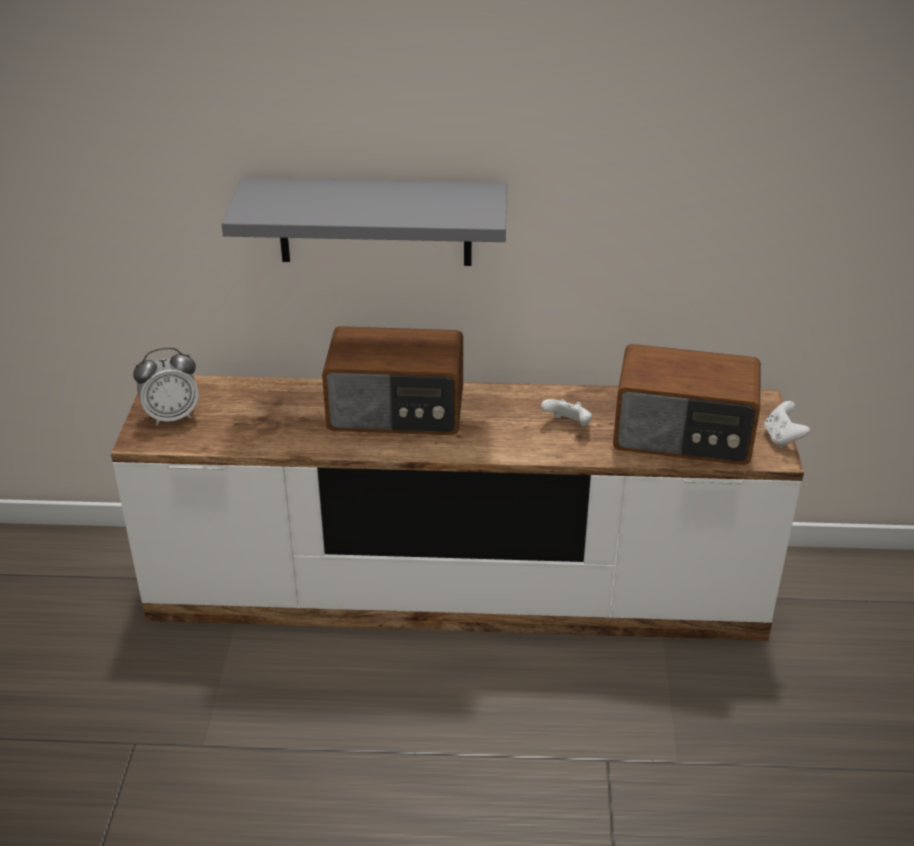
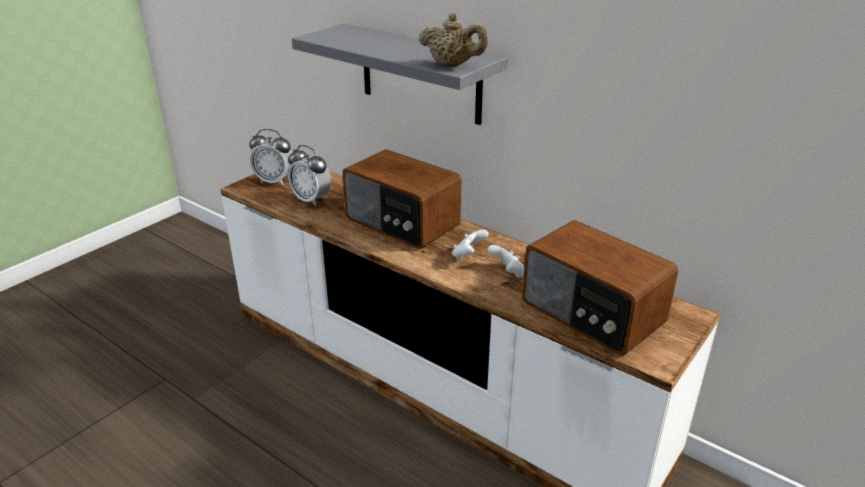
camera: 35 degrees right, 5 degrees down
white game controller [764,401,810,448] -> white game controller moved to [452,229,489,260]
none -> alarm clock [288,145,332,206]
none -> beige teapot [419,13,488,67]

